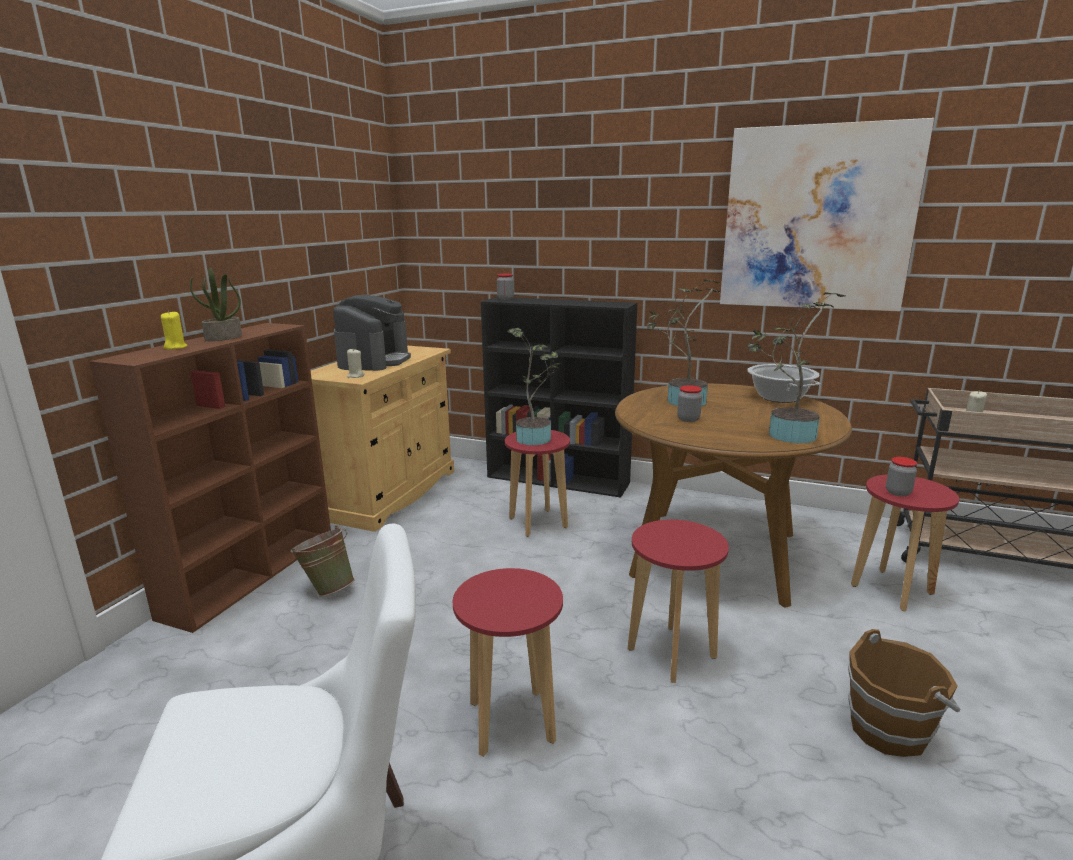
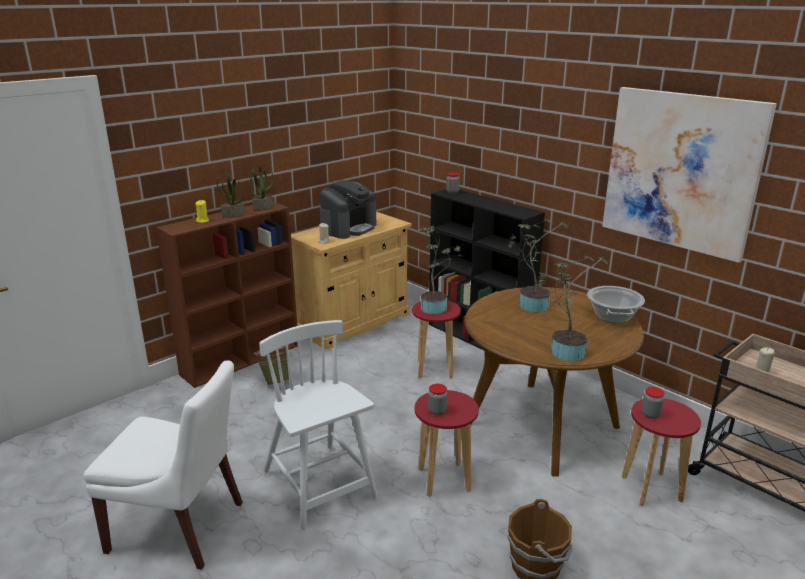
camera: 25 degrees right, 5 degrees up
red stool [453,568,563,757] -> white chair [259,320,378,530]
jar [677,385,702,422] -> jar moved to [428,384,447,415]
none -> potted plant [248,167,274,211]

